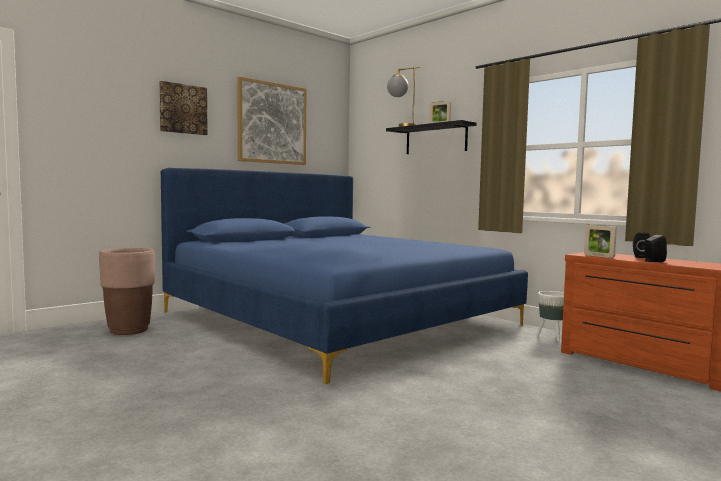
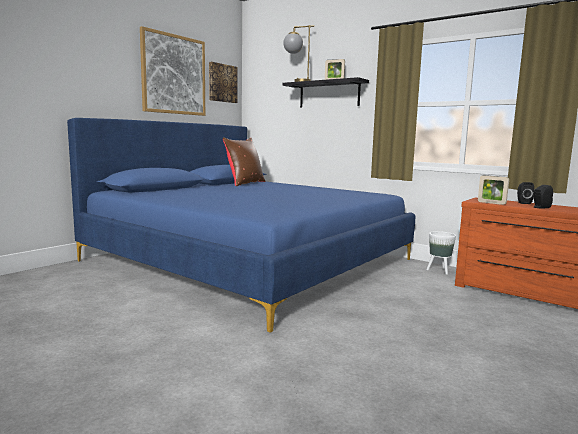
camera: 10 degrees left, 5 degrees up
brown planter [99,248,155,335] -> none
picture [159,81,208,135] -> picture moved to [209,62,238,103]
none -> brown pillow [223,137,265,186]

